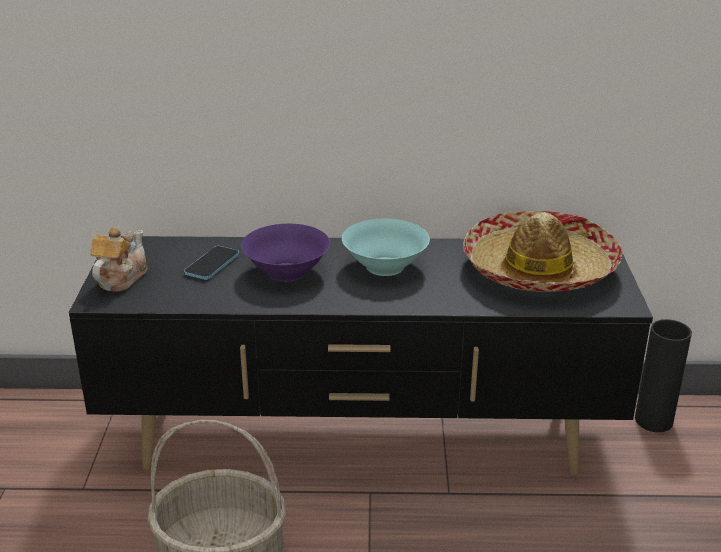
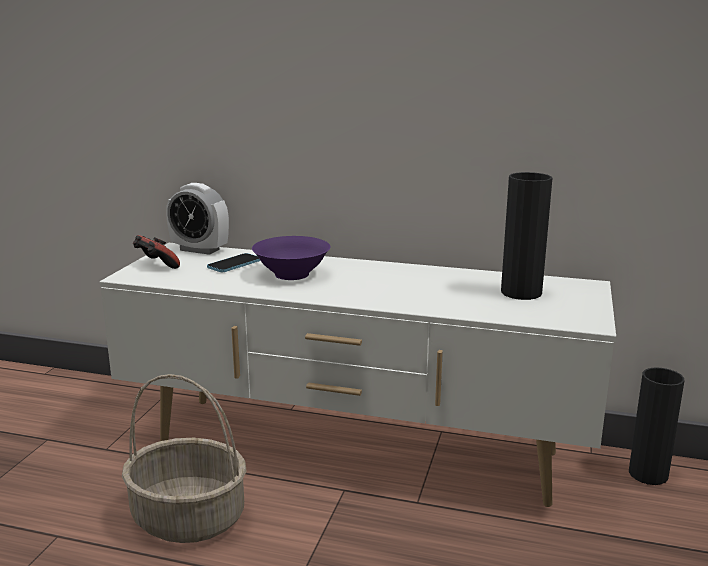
camera: 15 degrees right, 10 degrees down
black tv stand [69,236,653,475] -> white tv stand [100,243,616,507]
teapot [90,227,148,292] -> game controller [133,235,180,269]
turquoise bowl [342,219,430,276] -> none
hat [463,211,623,292] -> black vase [501,172,552,300]
none -> alarm clock [166,183,229,255]

